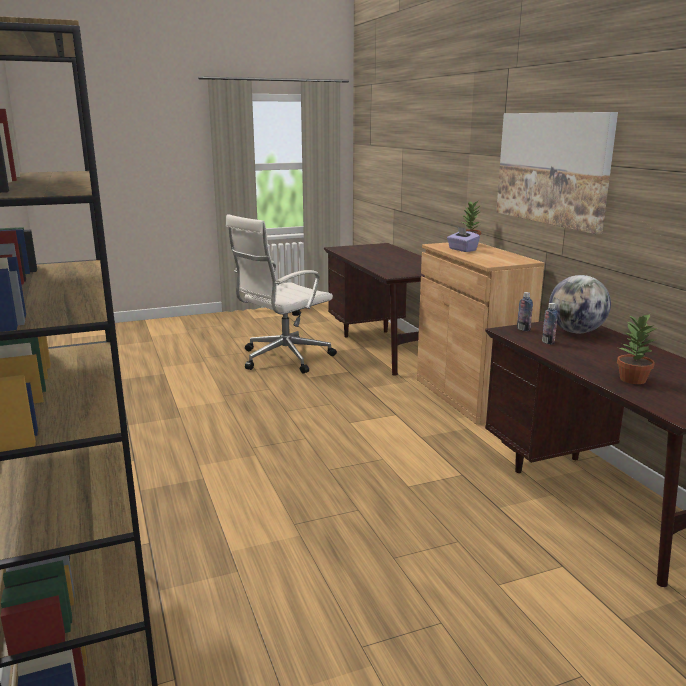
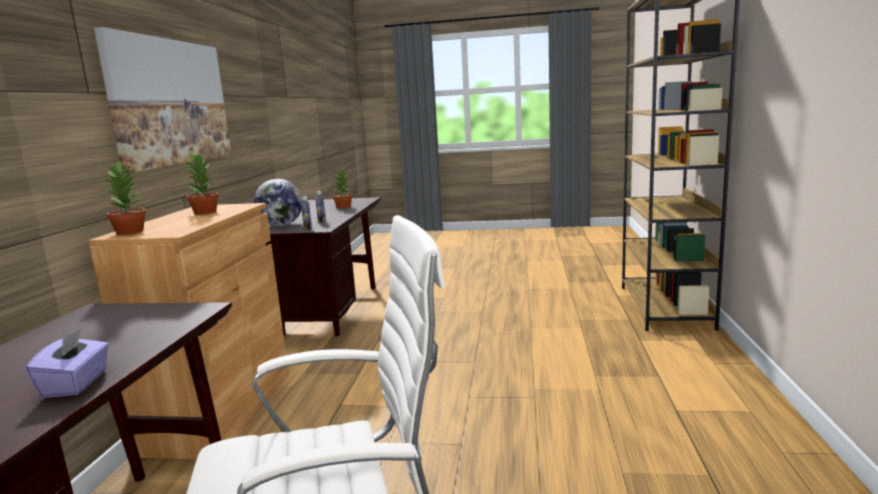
camera: 150 degrees left, 5 degrees down
purple tissue box [447,226,480,252] -> purple tissue box moved to [26,327,109,398]
none -> potted plant [184,152,219,215]

